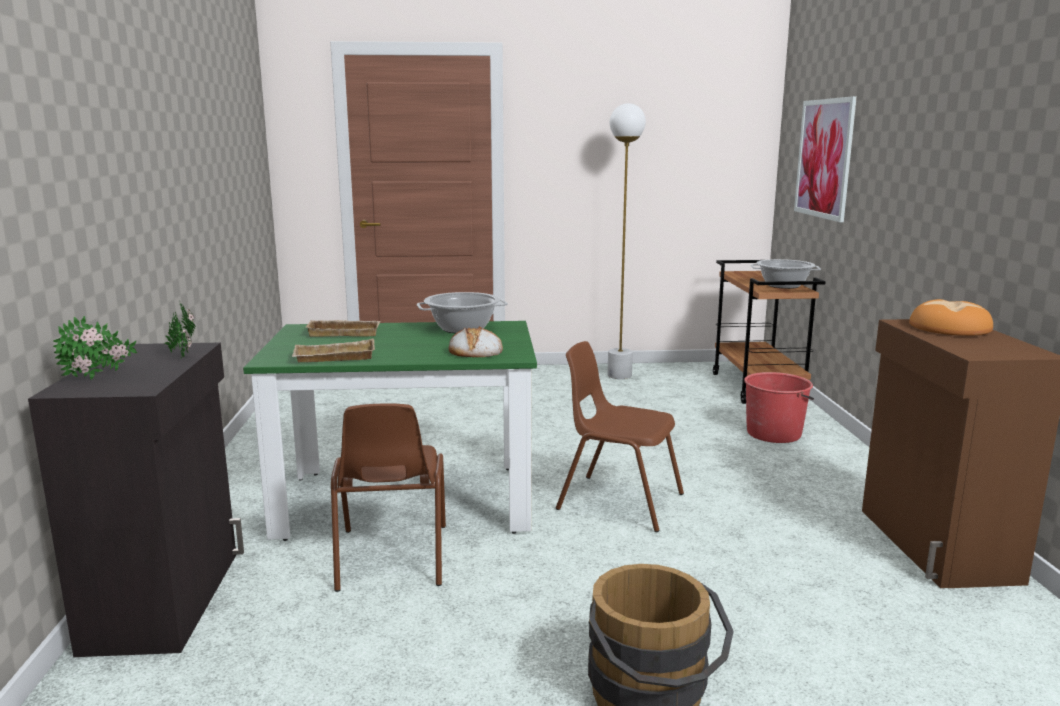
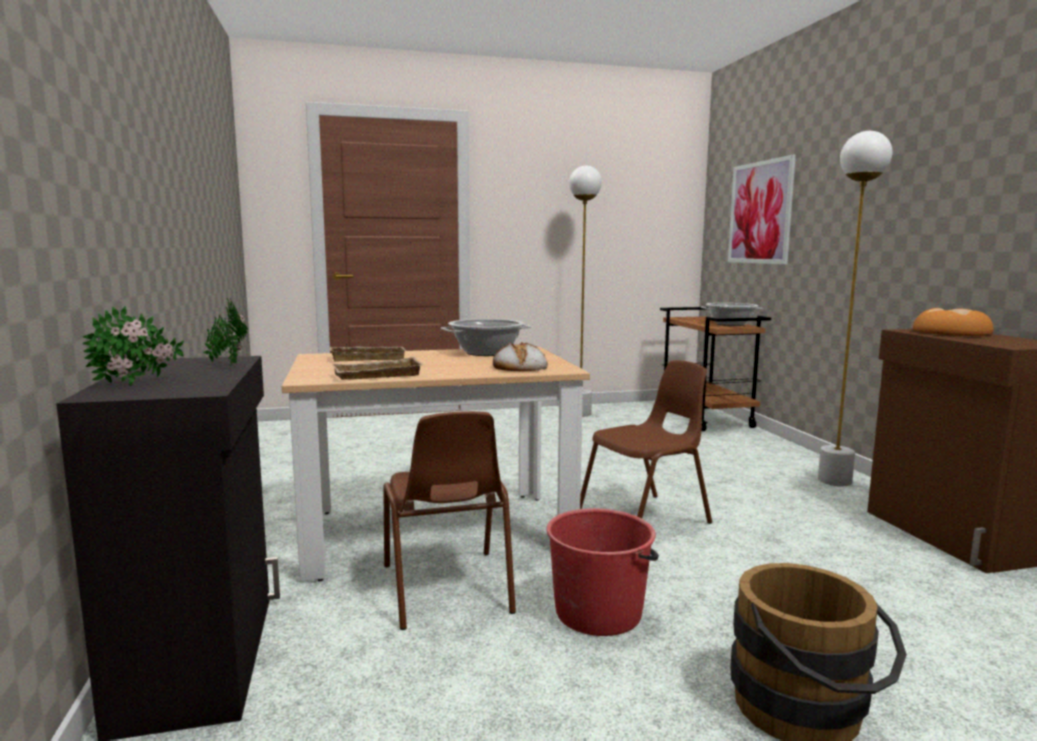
camera: 10 degrees left, 5 degrees down
green dining table [243,321,537,541] -> beige dining table [282,347,590,581]
brown chair [556,341,684,532] -> brown chair turned 135 degrees clockwise [580,360,712,524]
red bucket [744,372,814,443] -> red bucket moved to [546,508,659,636]
none -> white floor lamp [818,131,892,486]

